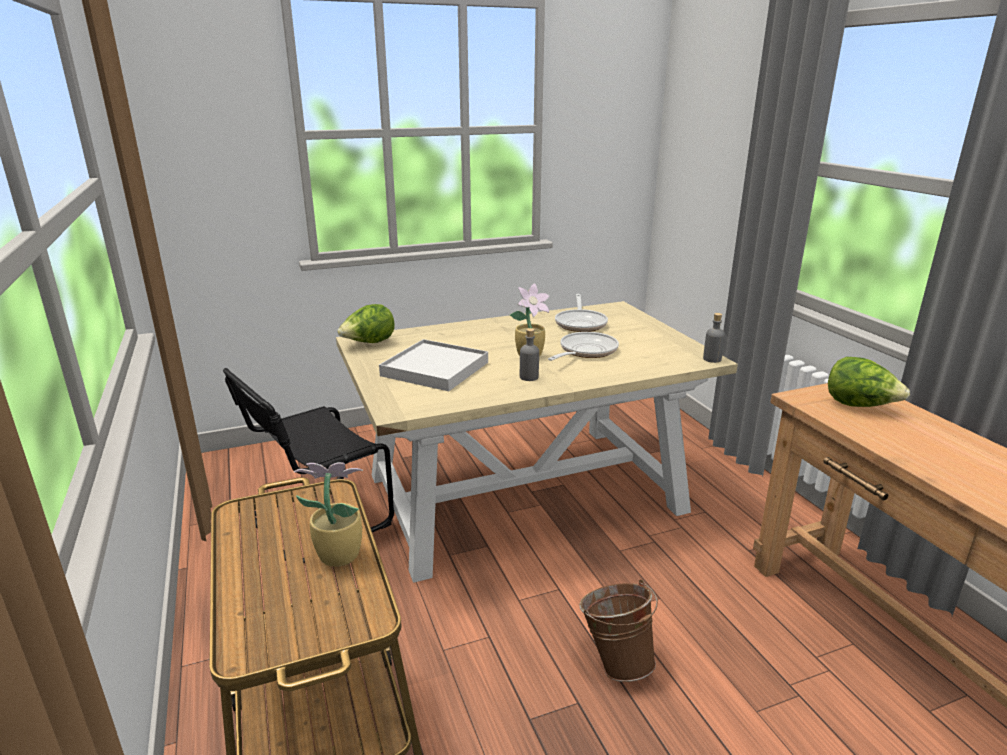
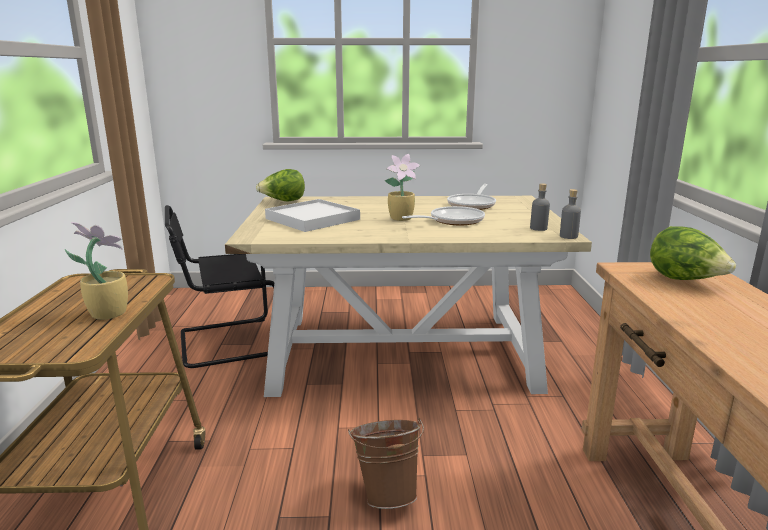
camera: 20 degrees right, 5 degrees down
grey bottle [520,328,539,381] -> grey bottle moved to [530,183,550,231]

